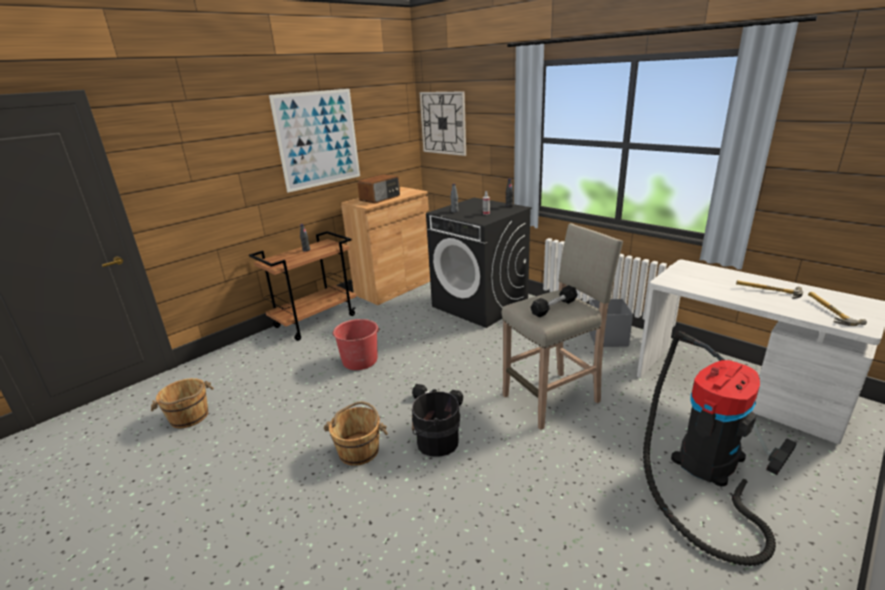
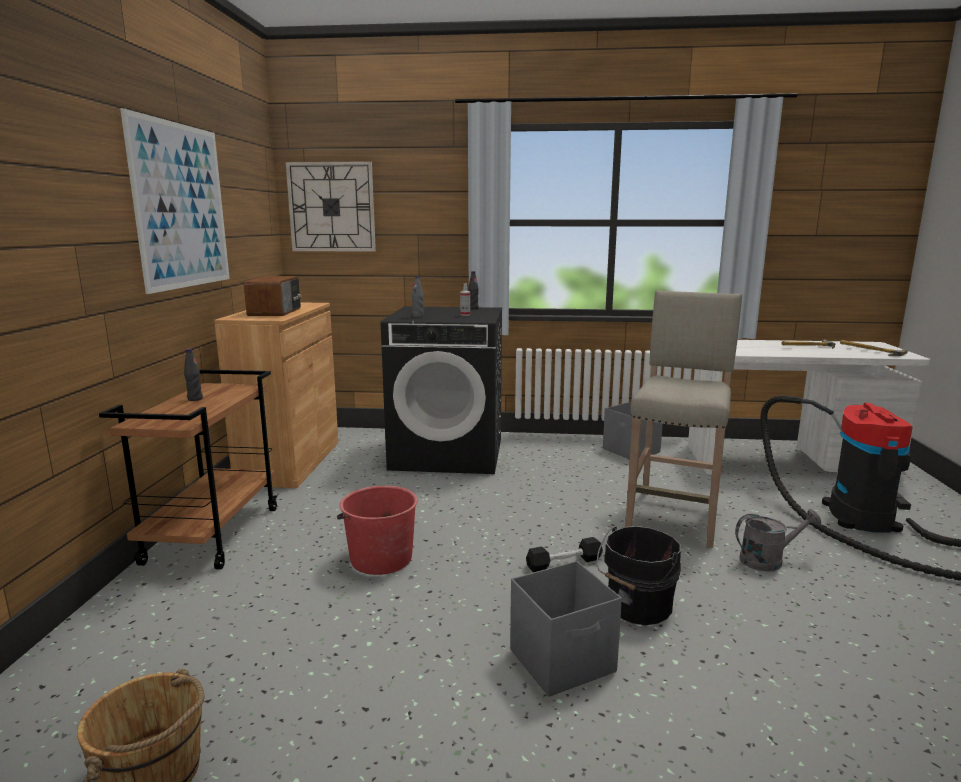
camera: 40 degrees left, 10 degrees down
brown bucket [324,401,388,466] -> grey storage box [510,561,622,697]
black dumbbell [531,285,578,317] -> none
none -> grey watering can [735,509,821,571]

